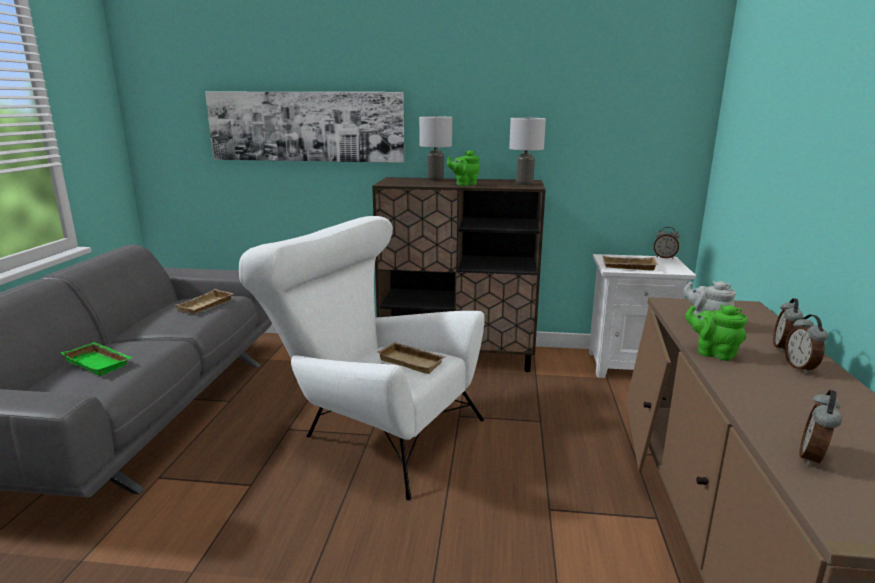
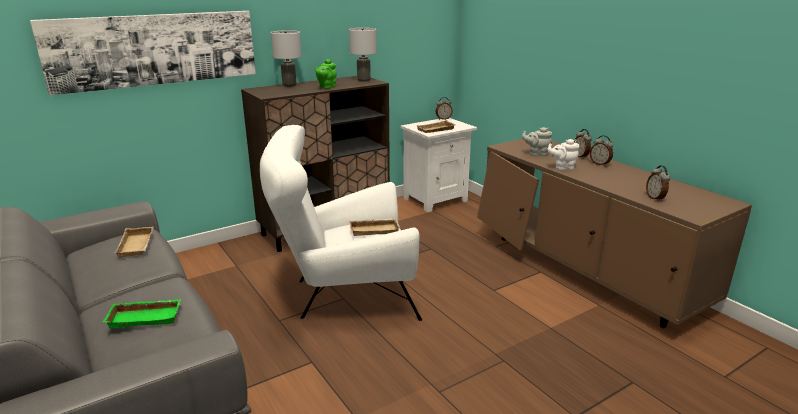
camera: 40 degrees left, 5 degrees up
green teapot [685,305,747,361] -> white teapot [547,139,579,170]

